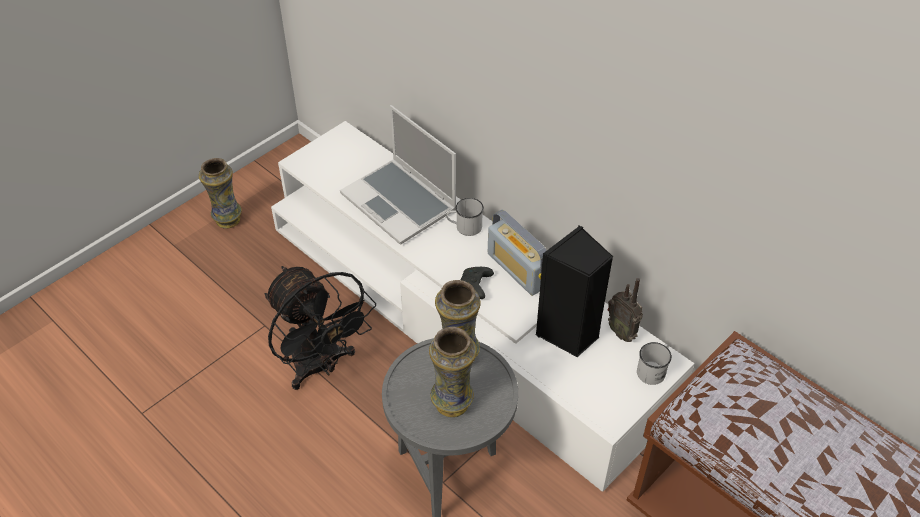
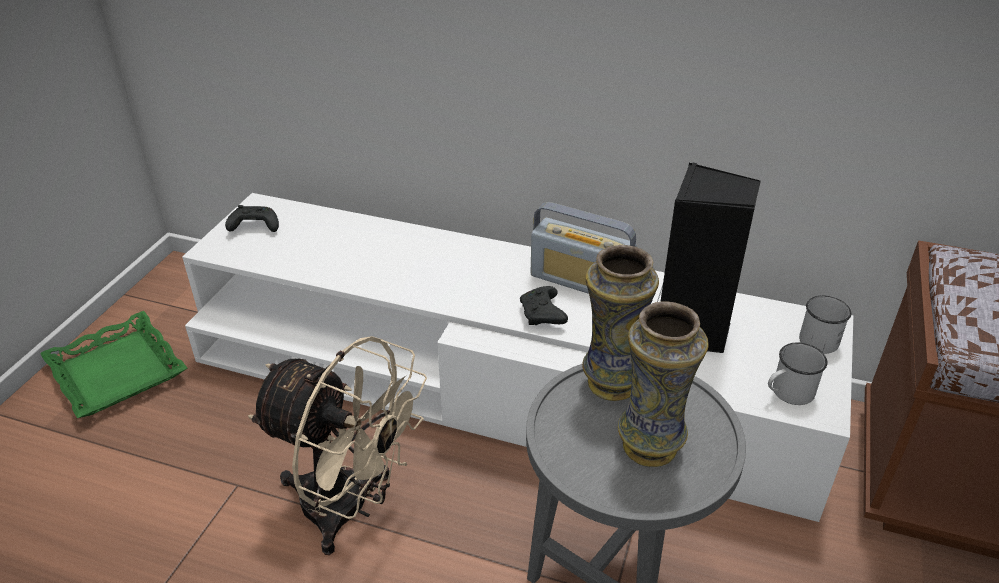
camera: 25 degrees left, 10 degrees down
vase [199,158,242,229] -> green tray [40,311,187,418]
black fan [264,266,376,390] -> beige fan [248,336,427,555]
laptop [340,105,456,245] -> none
white mug [446,198,484,236] -> white mug moved to [768,343,828,405]
radio [608,278,643,342] -> none
none -> black game controller [225,205,279,232]

